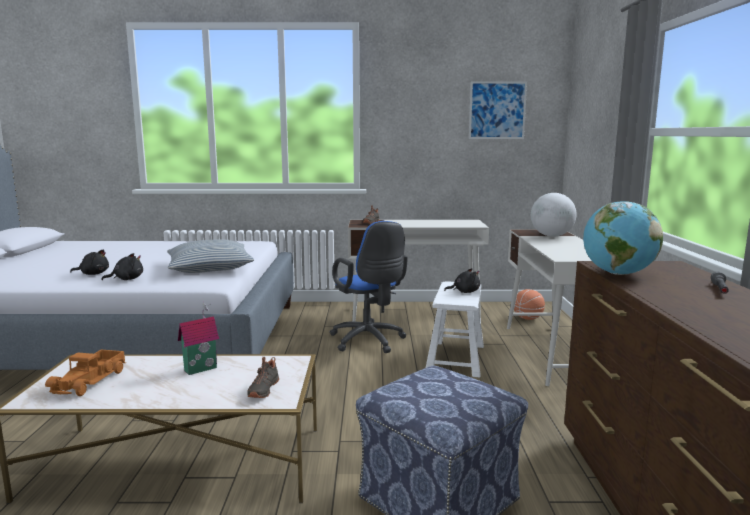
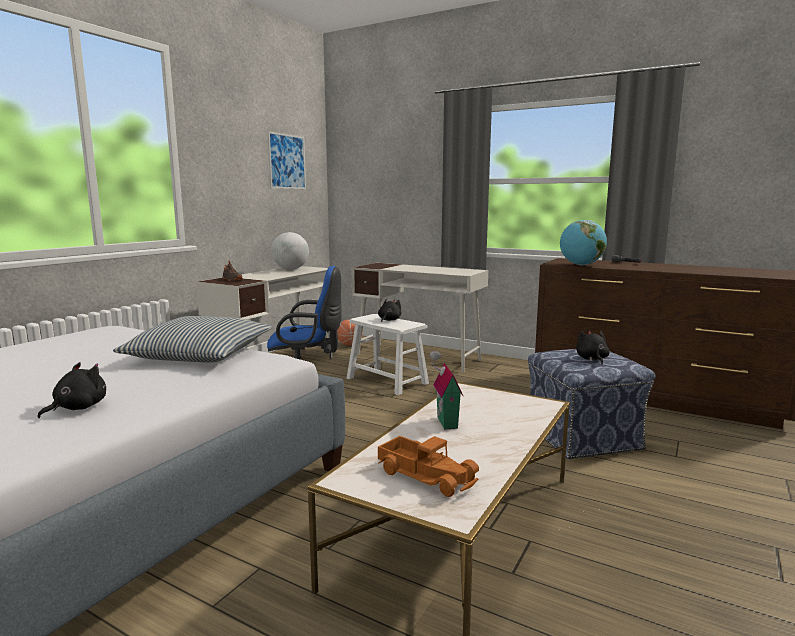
camera: 60 degrees left, 0 degrees up
black plush toy [101,253,143,280] -> black plush toy moved to [576,330,610,364]
black shoe [247,357,279,398] -> none
globe [531,193,577,237] -> globe moved to [271,232,309,270]

